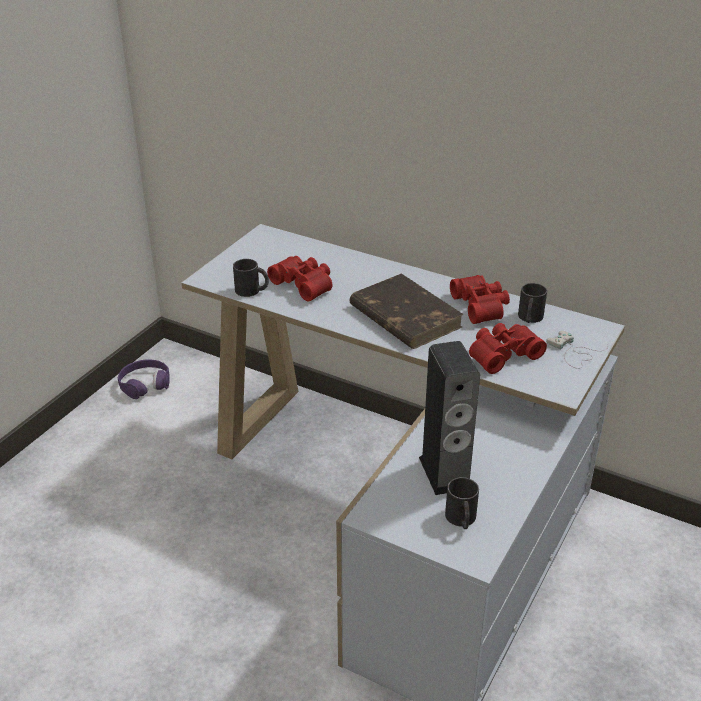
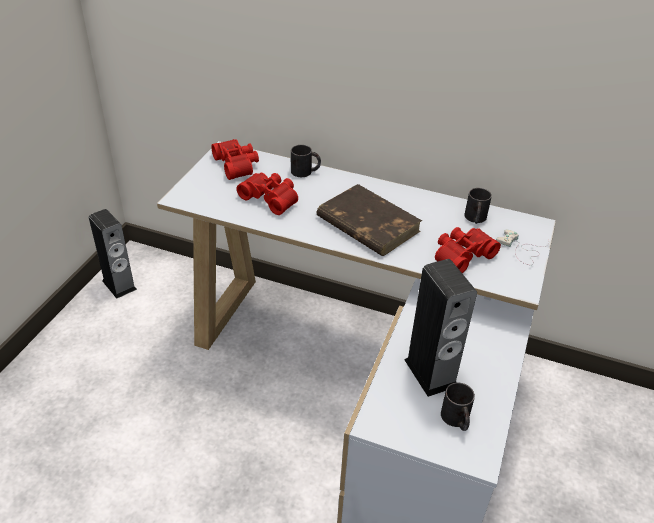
camera: 10 degrees left, 5 degrees up
purple headphones [118,359,170,399] -> speaker [89,209,137,299]
black mug [233,259,269,297] -> black mug moved to [291,145,321,177]
red binoculars [450,275,510,324] -> red binoculars moved to [211,139,259,180]

